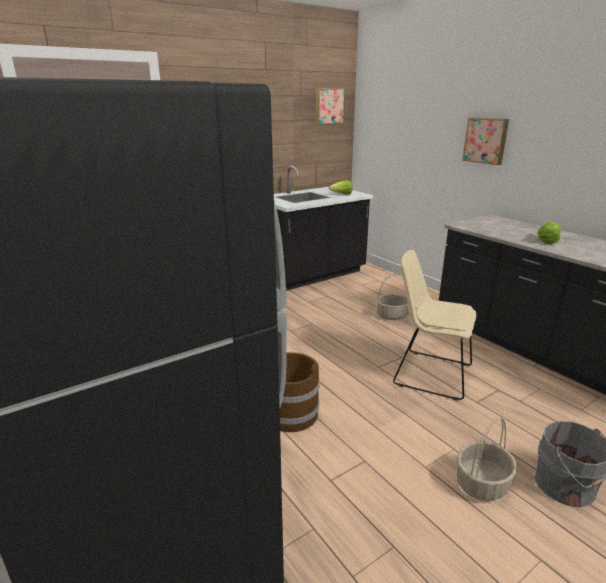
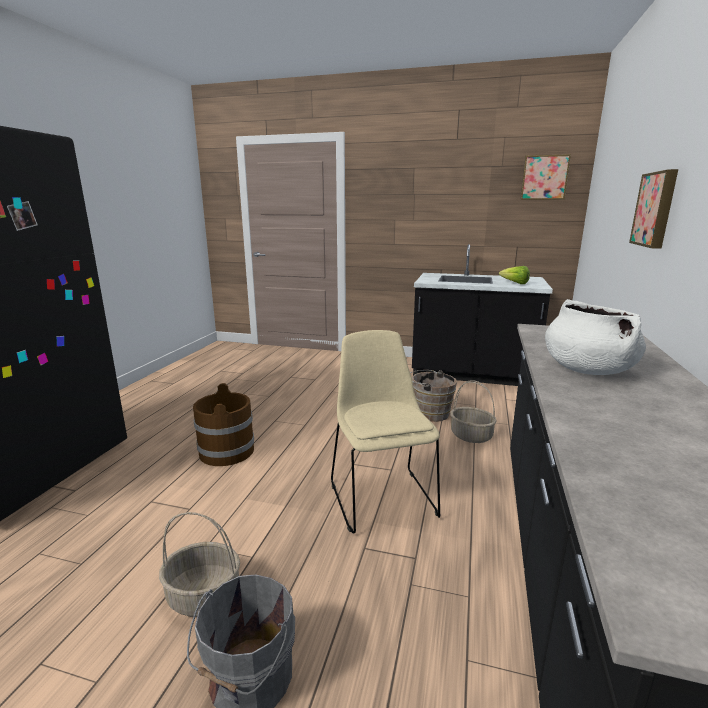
camera: 50 degrees right, 5 degrees down
lettuce [537,222,561,244] -> white cooking pot [545,299,646,375]
none -> brown bucket [410,370,457,422]

